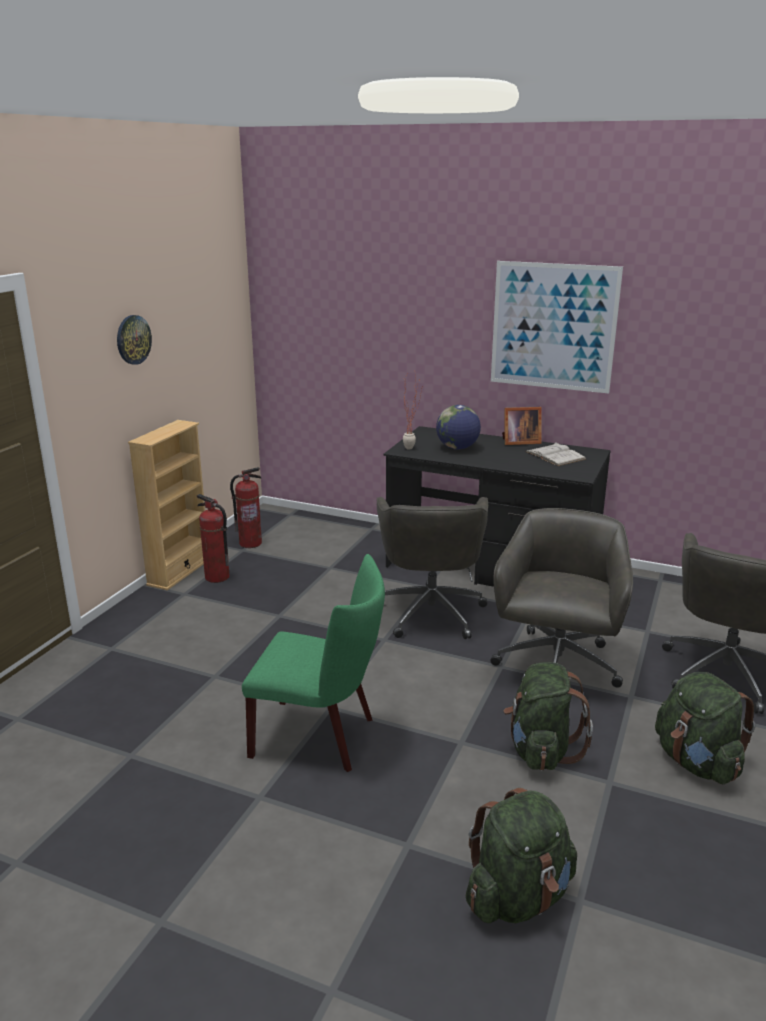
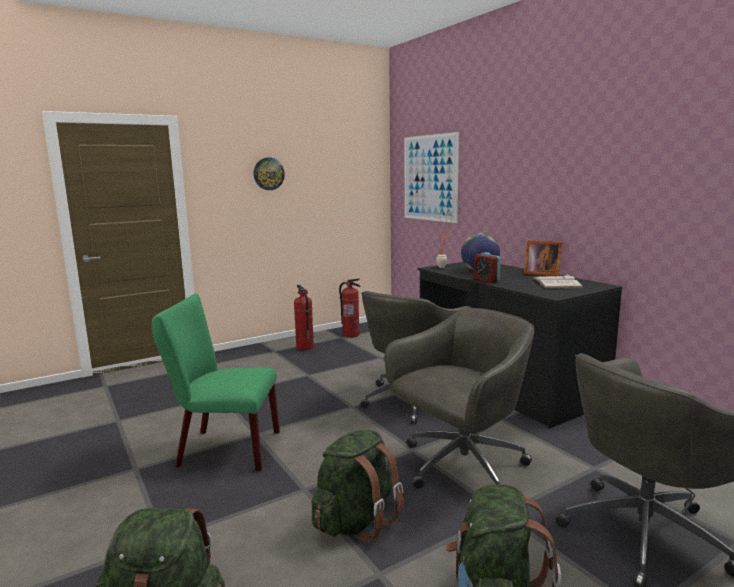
camera: 35 degrees right, 10 degrees down
beige bookcase [128,420,205,590] -> none
green chair [242,554,385,772] -> green chair turned 135 degrees clockwise [152,294,280,471]
picture [491,261,623,393] -> picture moved to [405,132,459,223]
none -> alarm clock [474,252,501,283]

